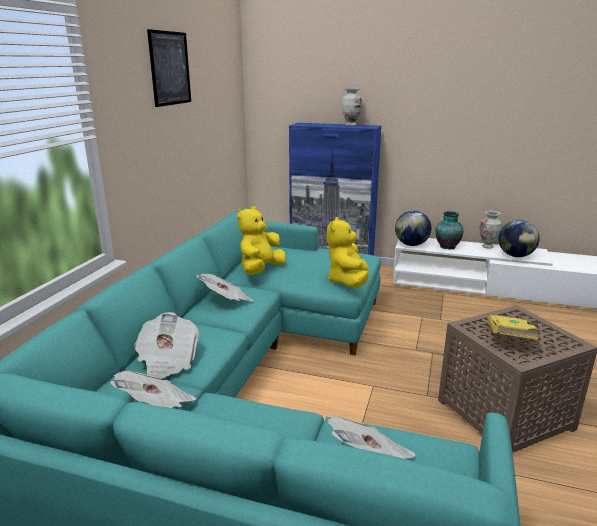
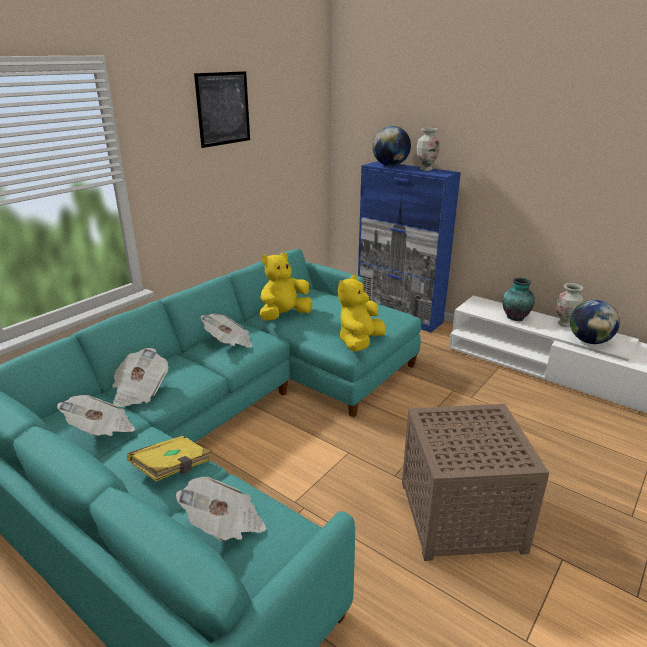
camera: 20 degrees right, 5 degrees up
globe [395,211,431,246] -> globe moved to [372,126,411,166]
yellow book [487,315,540,340] -> yellow book moved to [127,436,212,481]

